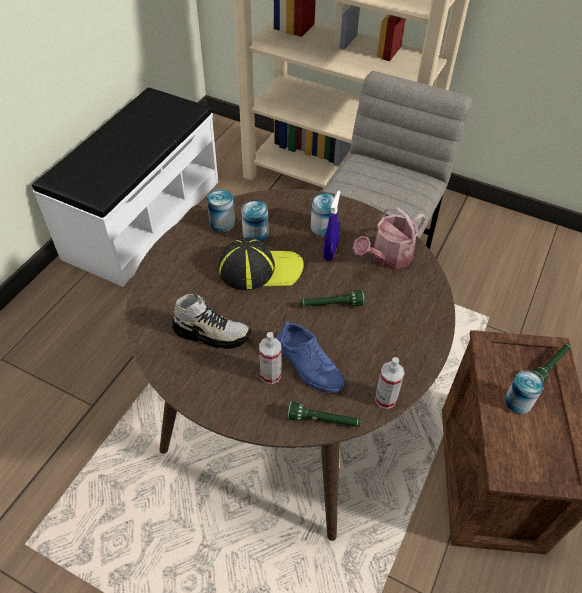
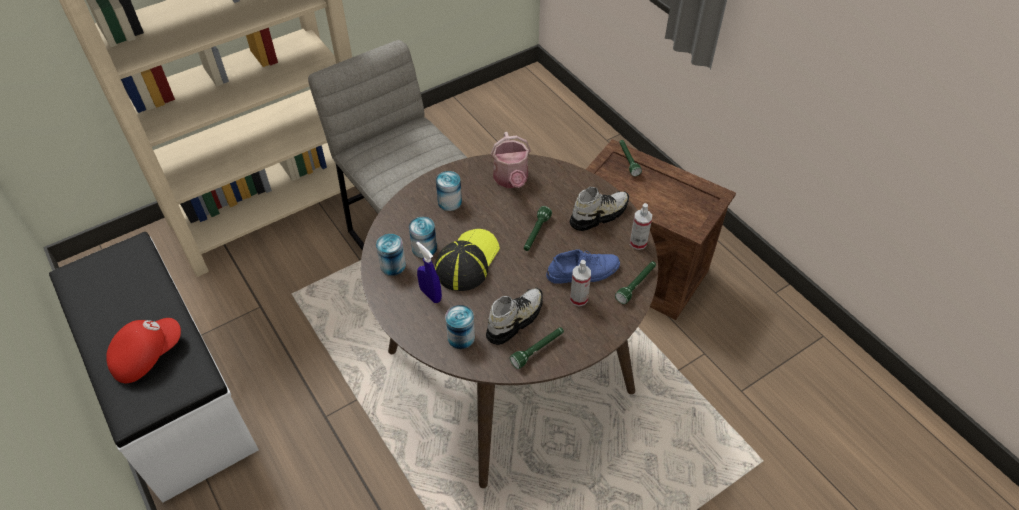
camera: 60 degrees left, 0 degrees up
blue spray bottle [323,191,341,261] -> blue spray bottle moved to [416,242,442,303]
can [505,370,544,414] -> can moved to [445,305,475,349]
none -> red cap [106,318,181,383]
none -> green flashlight [510,327,564,369]
none -> shoe [570,187,629,231]

